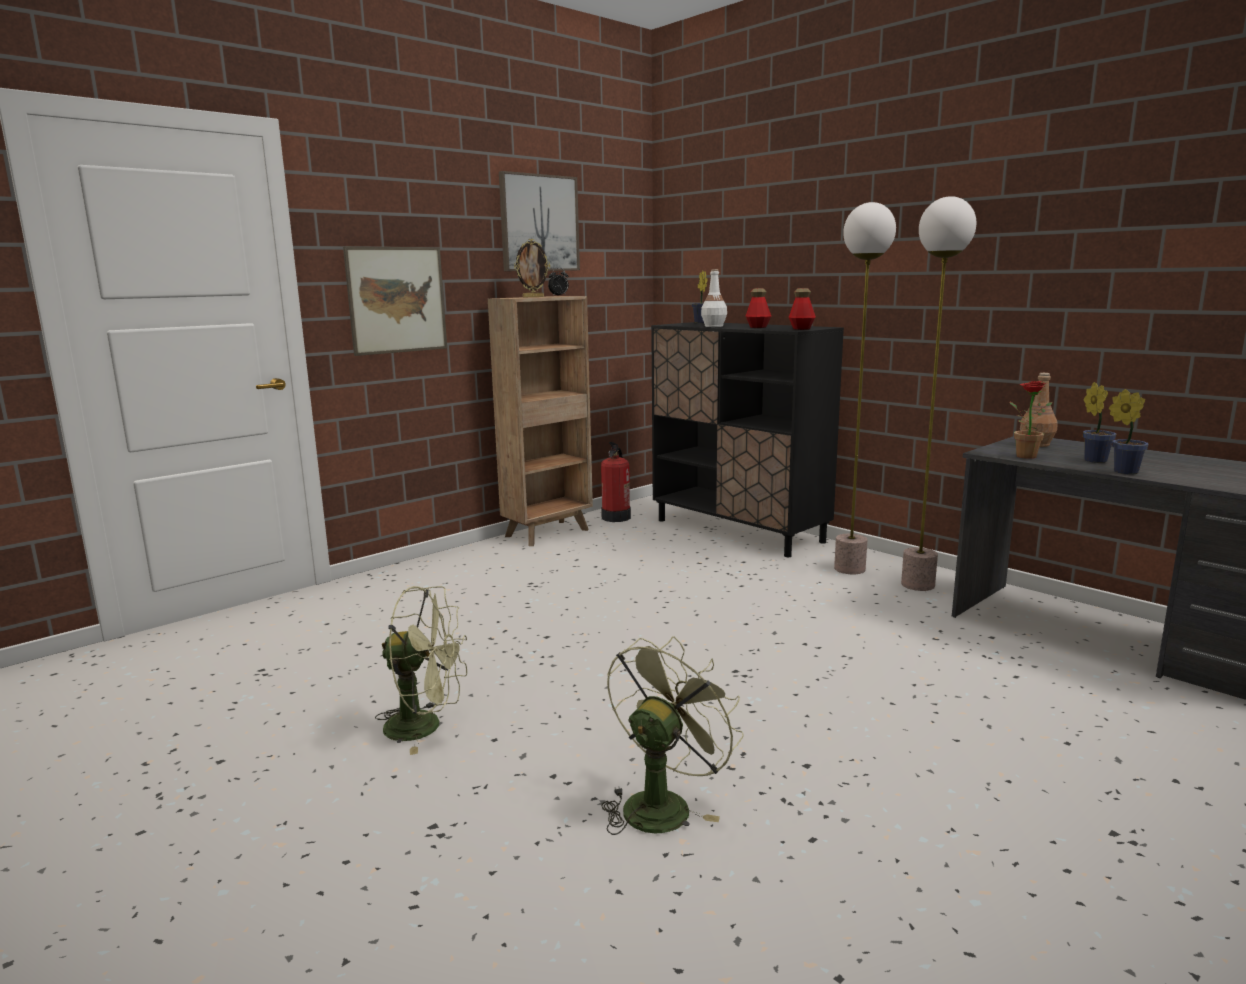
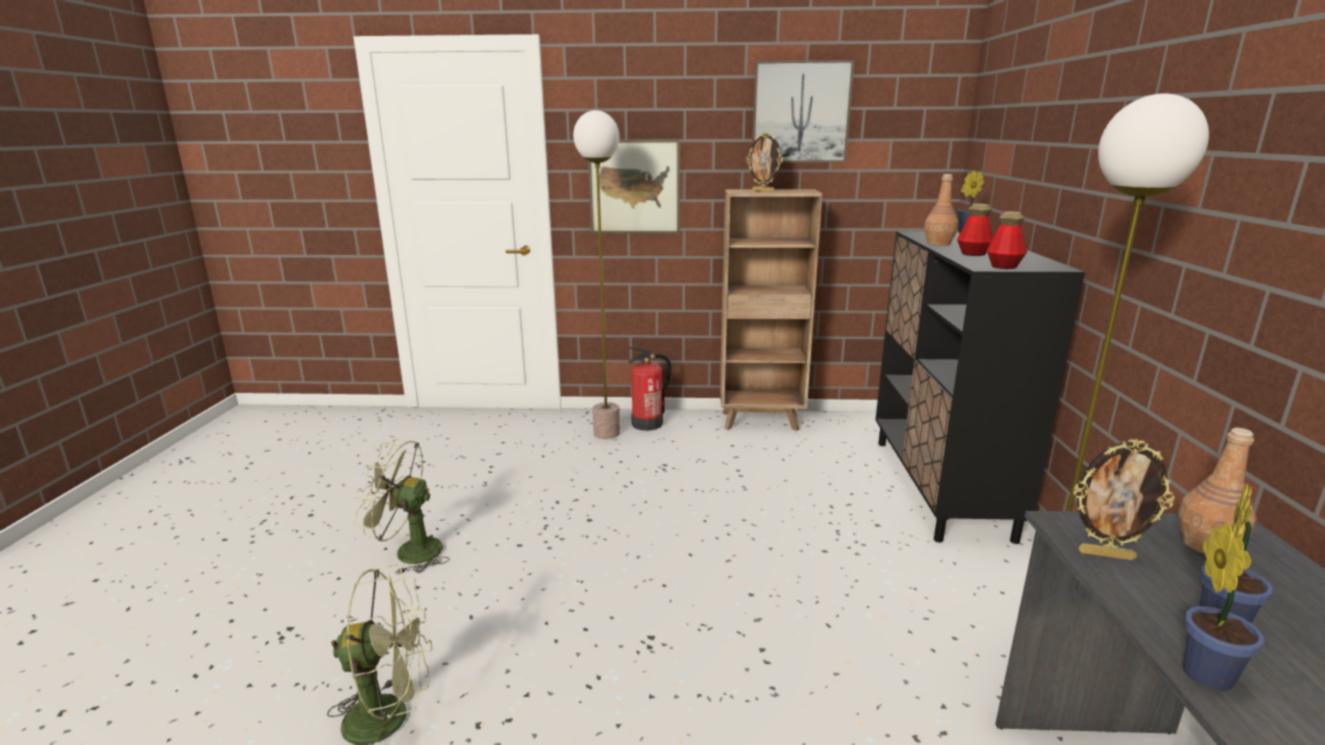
camera: 45 degrees right, 5 degrees up
green fan [375,586,467,755] -> green fan turned 135 degrees clockwise [354,438,450,574]
alarm clock [548,268,569,296] -> none
fire extinguisher [601,442,631,522] -> fire extinguisher moved to [628,347,671,431]
white bottle [701,269,727,327] -> brown bottle [924,174,958,246]
floor lamp [834,202,896,574] -> floor lamp moved to [573,110,620,439]
potted plant [1009,381,1053,459] -> picture frame [1074,439,1175,560]

